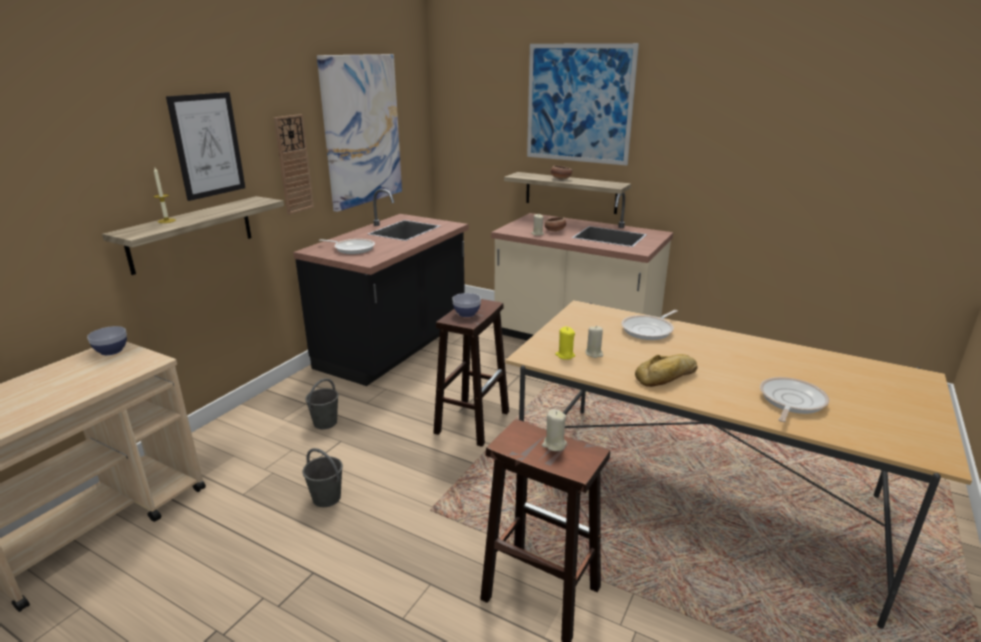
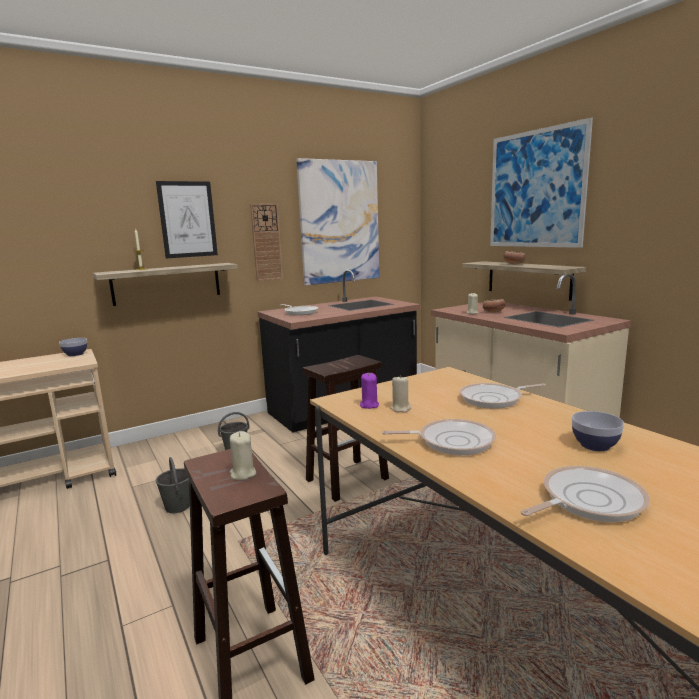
camera: 30 degrees right, 10 degrees down
bowl [452,293,481,317] -> bowl moved to [572,411,624,451]
yellow candle [555,326,575,360] -> purple candle [360,373,379,409]
bread [635,354,698,387] -> frying pan [382,419,496,455]

